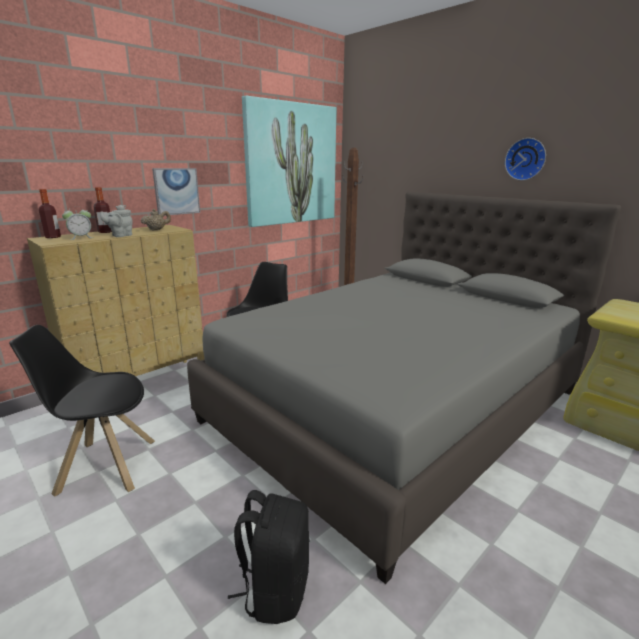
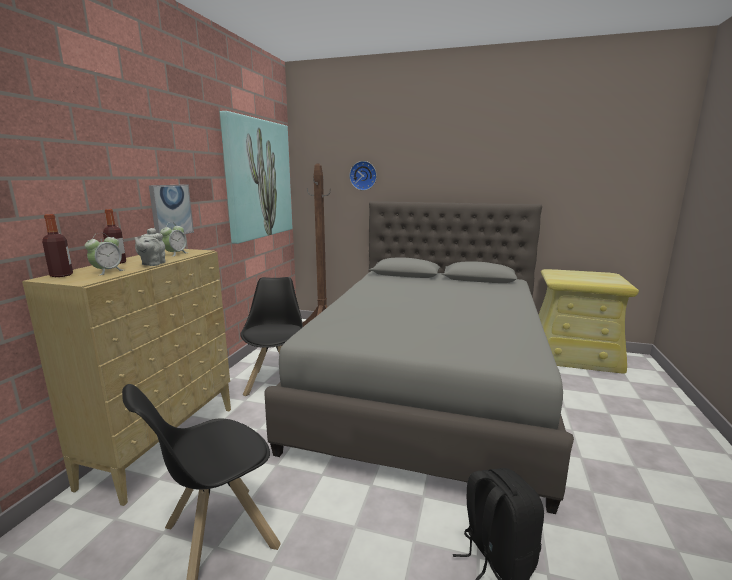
camera: 30 degrees left, 5 degrees down
beige teapot [141,209,171,231] -> alarm clock [160,222,187,257]
wall clock [505,138,546,181] -> wall clock moved to [349,161,377,190]

